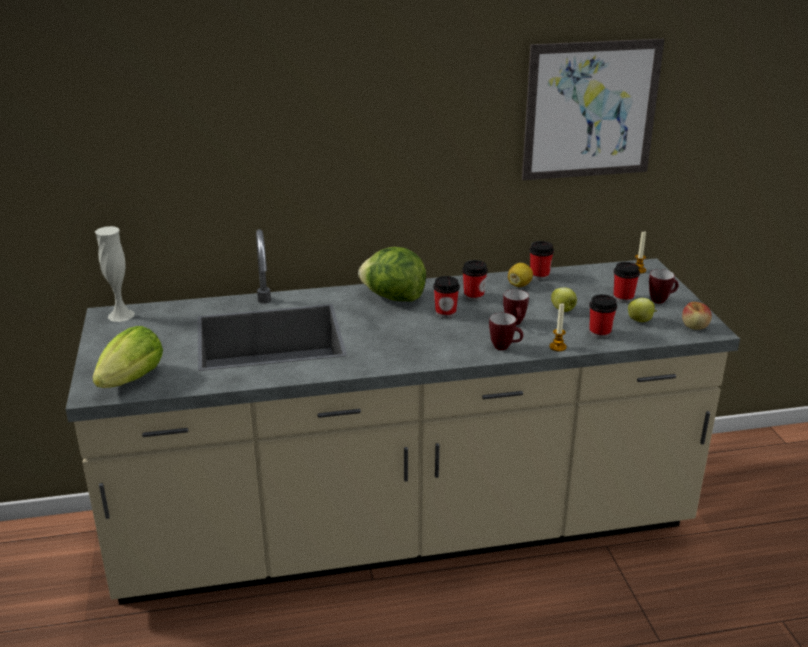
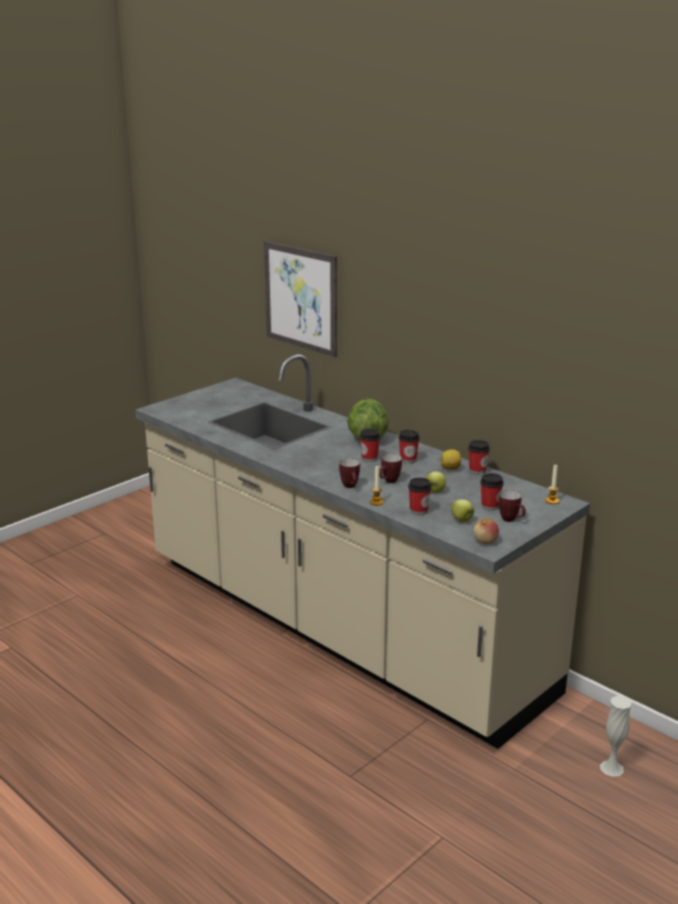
camera: 55 degrees right, 5 degrees down
lettuce [92,326,163,388] -> none
white vase [95,226,135,322] -> white vase moved to [600,696,632,777]
picture [522,39,665,180] -> picture moved to [264,241,337,357]

